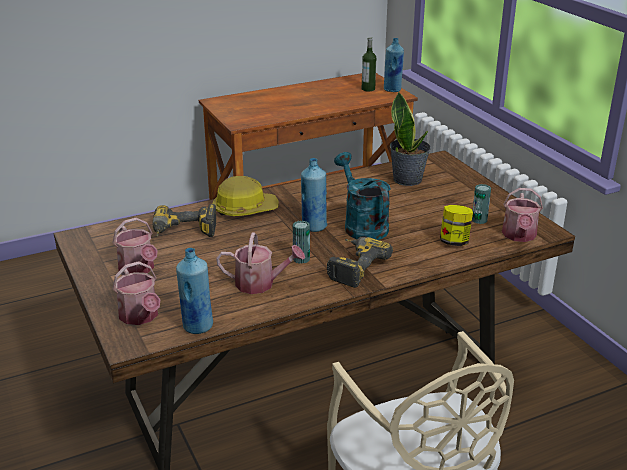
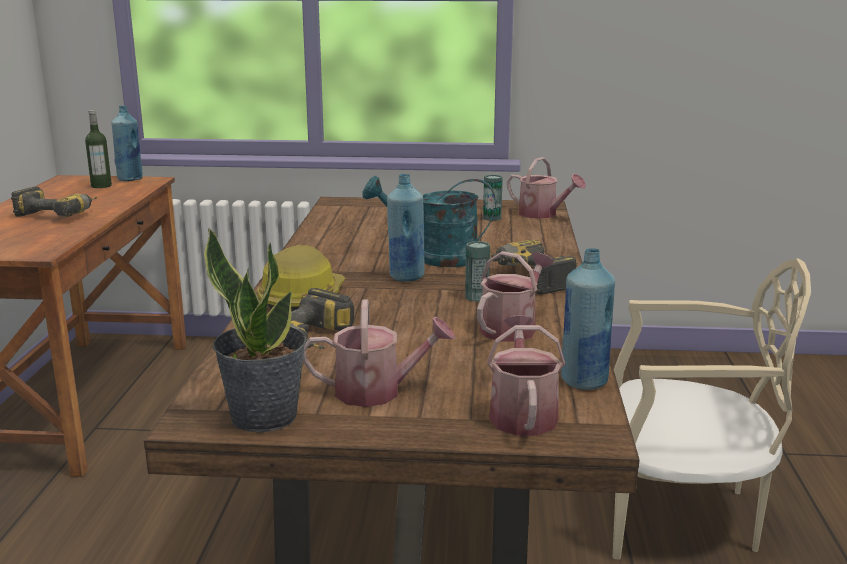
camera: 60 degrees left, 10 degrees down
watering can [112,261,161,325] -> watering can turned 90 degrees counterclockwise [487,315,565,436]
potted plant [390,91,431,186] -> potted plant moved to [204,228,307,433]
jar [440,205,473,246] -> none
none -> power drill [11,186,97,217]

